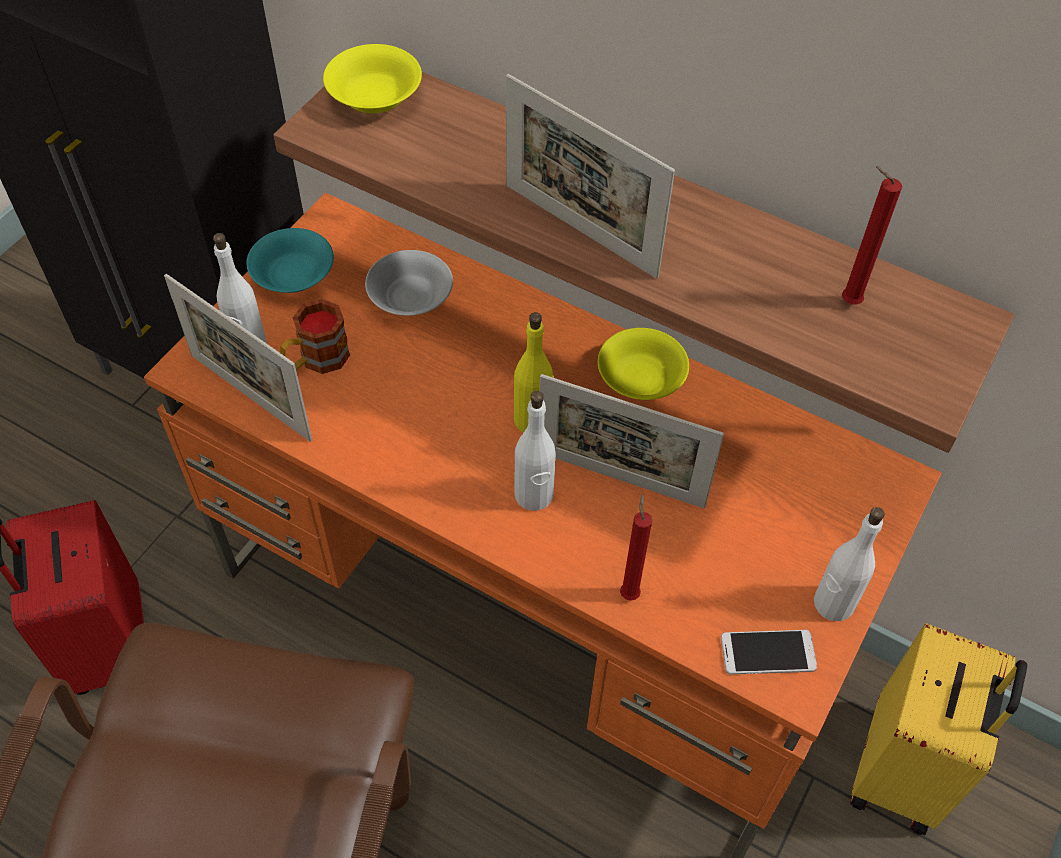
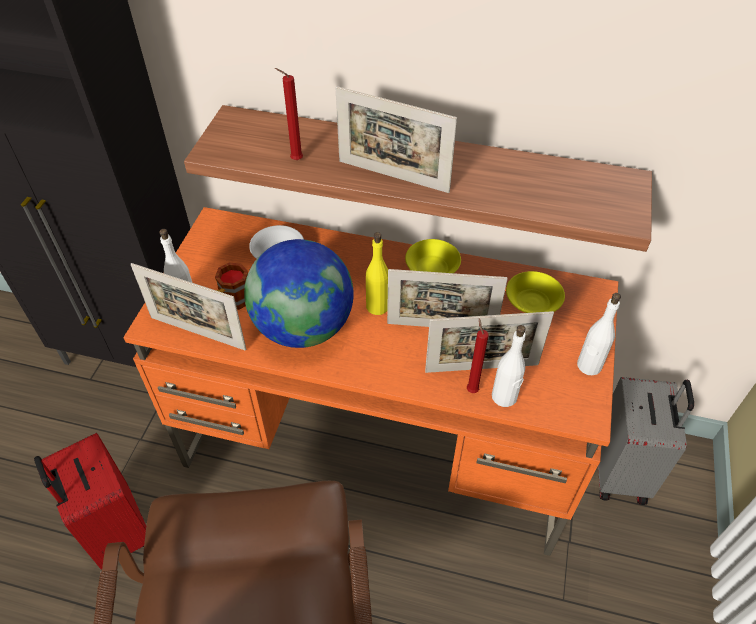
camera: 15 degrees left, 5 degrees down
turquoise bowl [246,228,334,293] -> none
yellow bowl [323,44,422,113] -> yellow bowl moved to [506,271,565,313]
white bottle [514,391,556,511] -> white bottle moved to [492,325,526,407]
phone [721,630,817,675] -> none
red candle [842,166,902,305] -> red candle moved to [275,68,303,160]
yellow suitcase [850,623,1027,835] -> grey suitcase [598,377,694,505]
none -> globe [244,239,354,348]
none -> picture frame [425,311,554,373]

